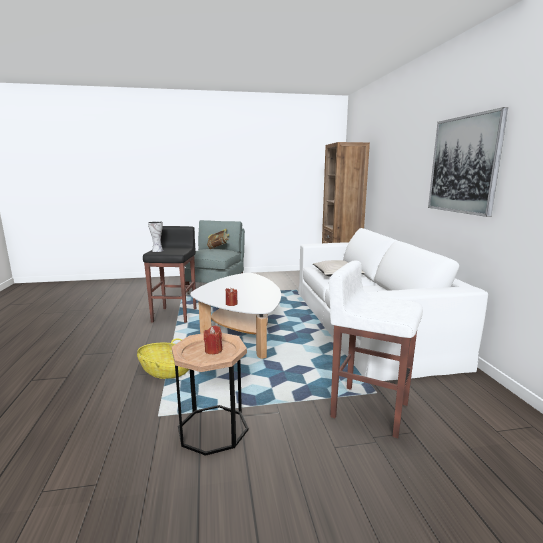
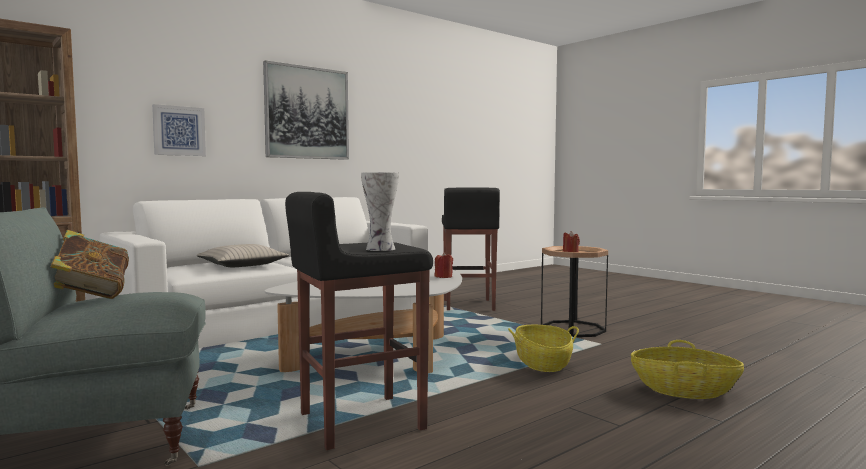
camera: 120 degrees left, 10 degrees down
white stool [329,261,423,438] -> black stool [442,187,500,311]
none -> picture [152,104,206,156]
none -> basket [631,340,744,399]

